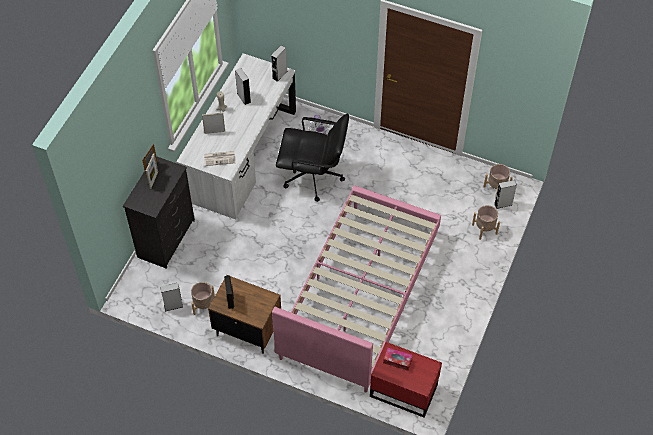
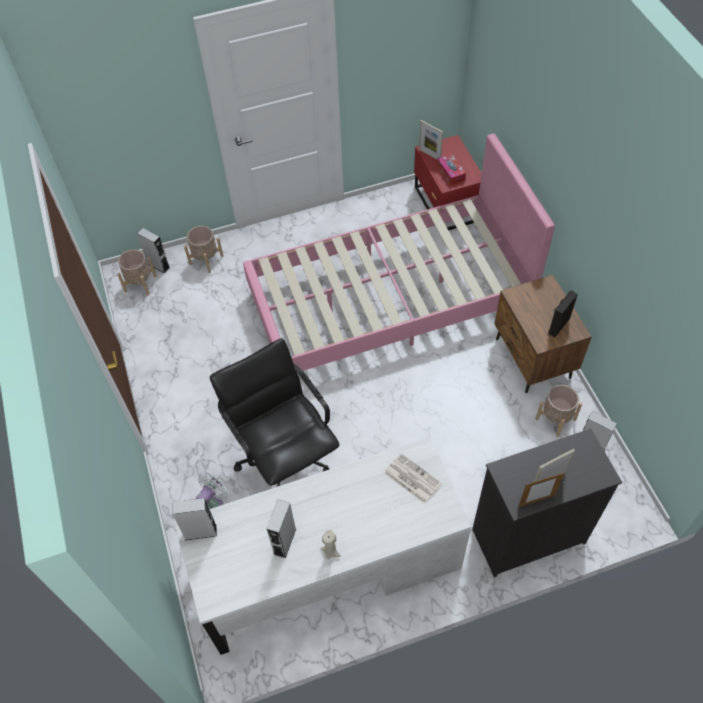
camera: 130 degrees left, 0 degrees up
picture frame [202,113,225,134] -> picture frame moved to [419,120,443,159]

